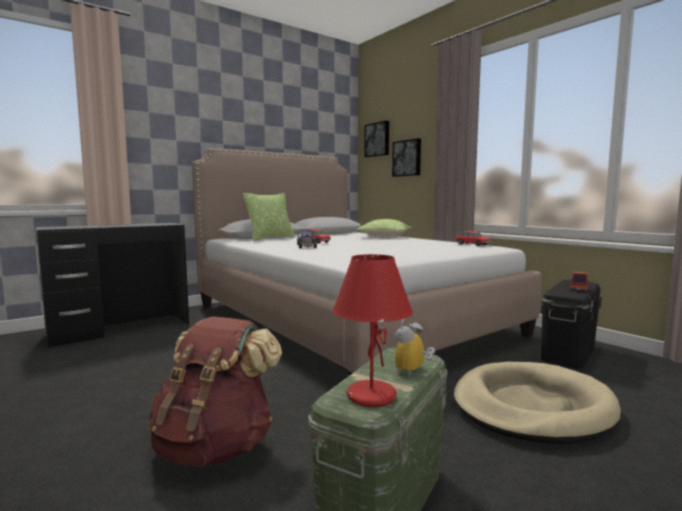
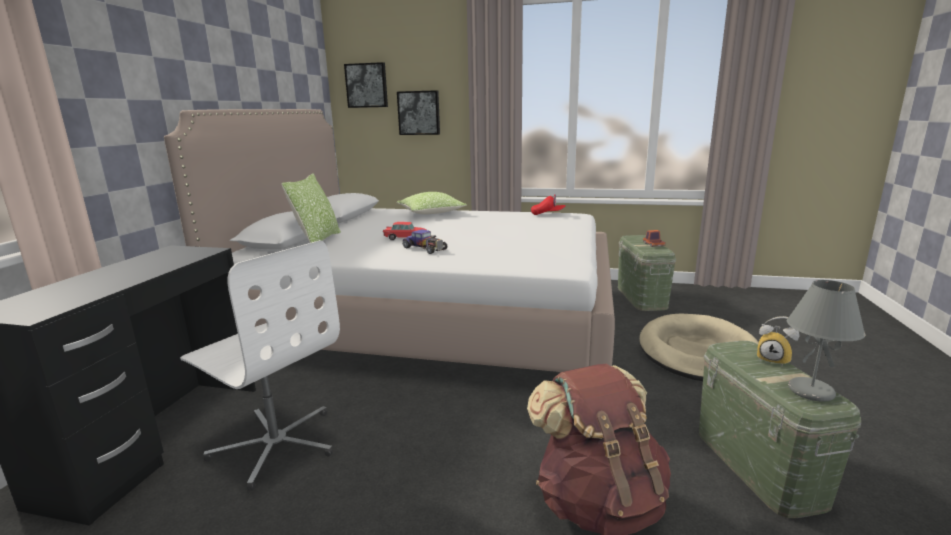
camera: 40 degrees left, 10 degrees up
red table lamp [332,254,413,407] -> grey table lamp [787,280,865,402]
alarm clock [395,314,435,377] -> alarm clock turned 45 degrees counterclockwise [757,316,800,367]
toy car [455,231,491,246] -> red cap [531,194,566,215]
black storage box [541,280,602,368] -> green storage box [618,235,676,311]
none -> white office chair [180,240,340,490]

